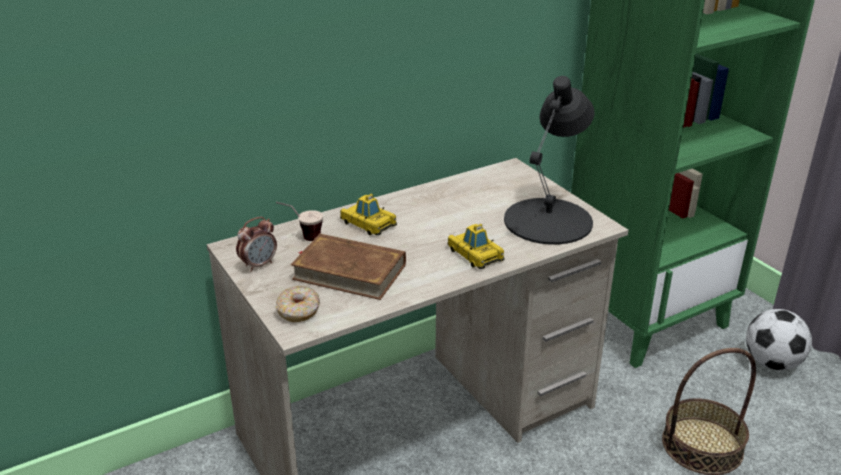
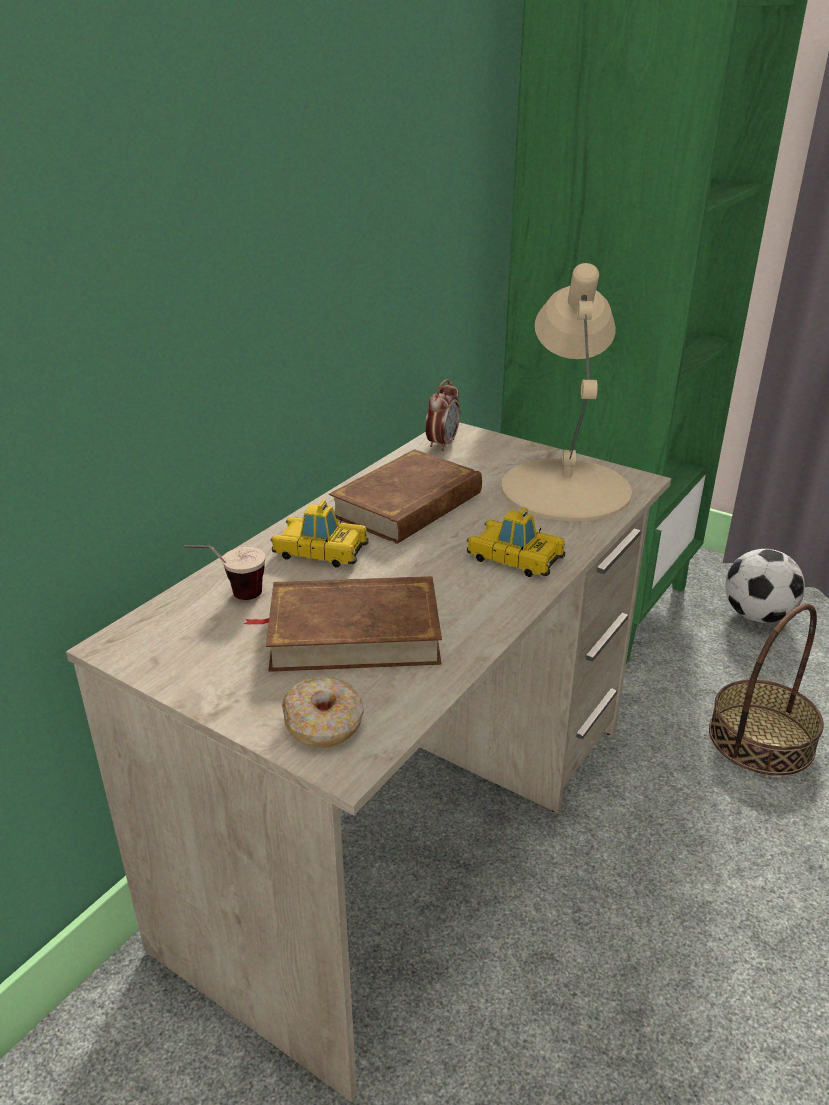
camera: 25 degrees left, 0 degrees up
alarm clock [236,217,277,272] -> alarm clock moved to [425,379,460,451]
black table lamp [504,76,594,245] -> beige table lamp [501,263,632,521]
none -> brown book [329,449,482,544]

